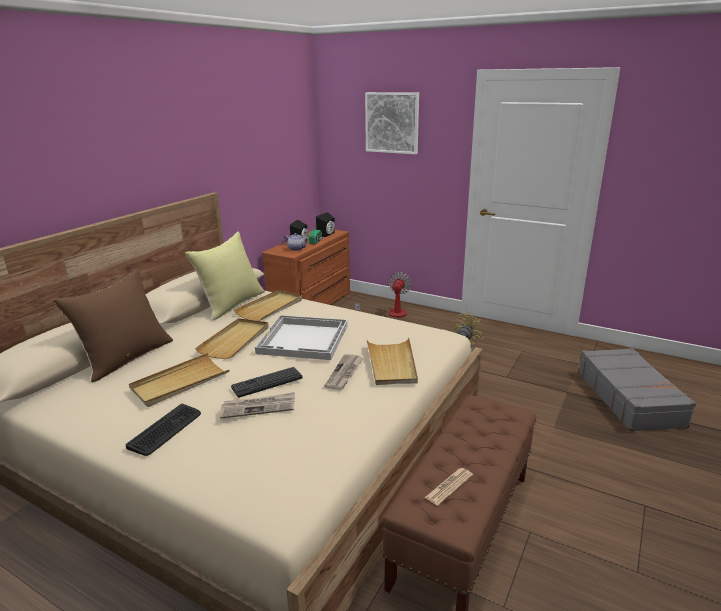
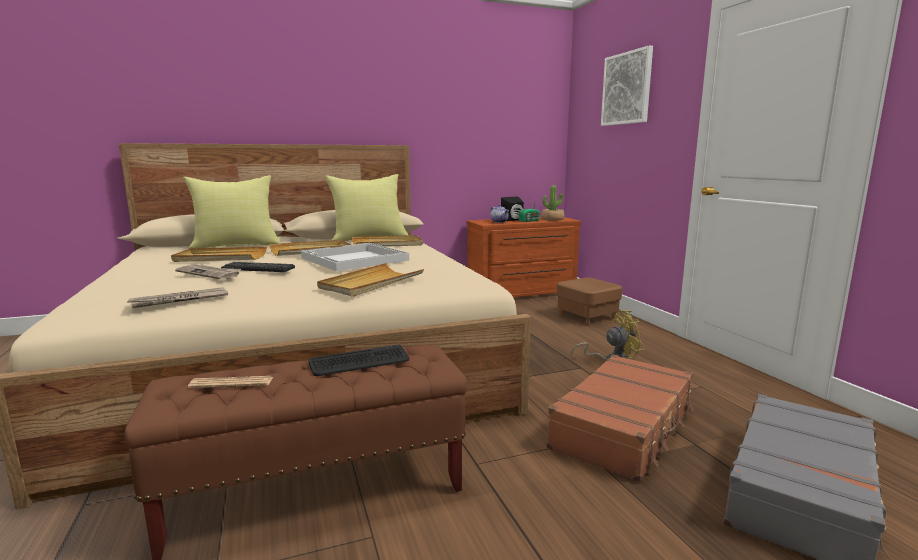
camera: 40 degrees right, 10 degrees down
brown pillow [53,268,173,382] -> yellow pillow [184,175,281,249]
keyboard [126,404,201,456] -> keyboard moved to [308,345,409,376]
black speaker [316,212,335,237] -> potted plant [541,185,564,221]
newspaper [324,354,364,390] -> newspaper moved to [127,287,228,308]
fan [355,272,412,319] -> brown ottoman [556,278,622,325]
none -> brown suitcase [546,354,694,482]

